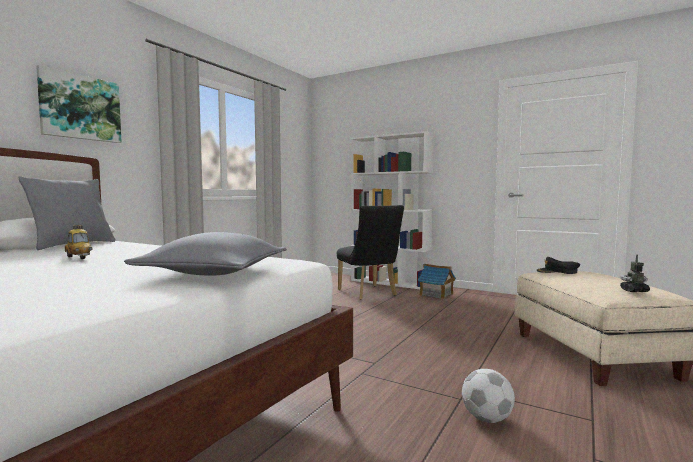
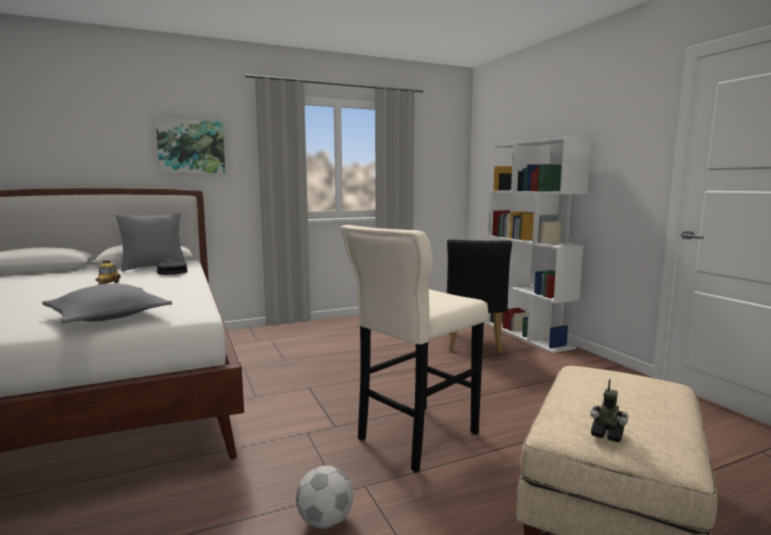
camera: 35 degrees right, 5 degrees up
toy house [418,264,456,299] -> none
black cap [536,257,580,274] -> black cap moved to [156,257,187,275]
none -> beige stool [341,225,488,472]

